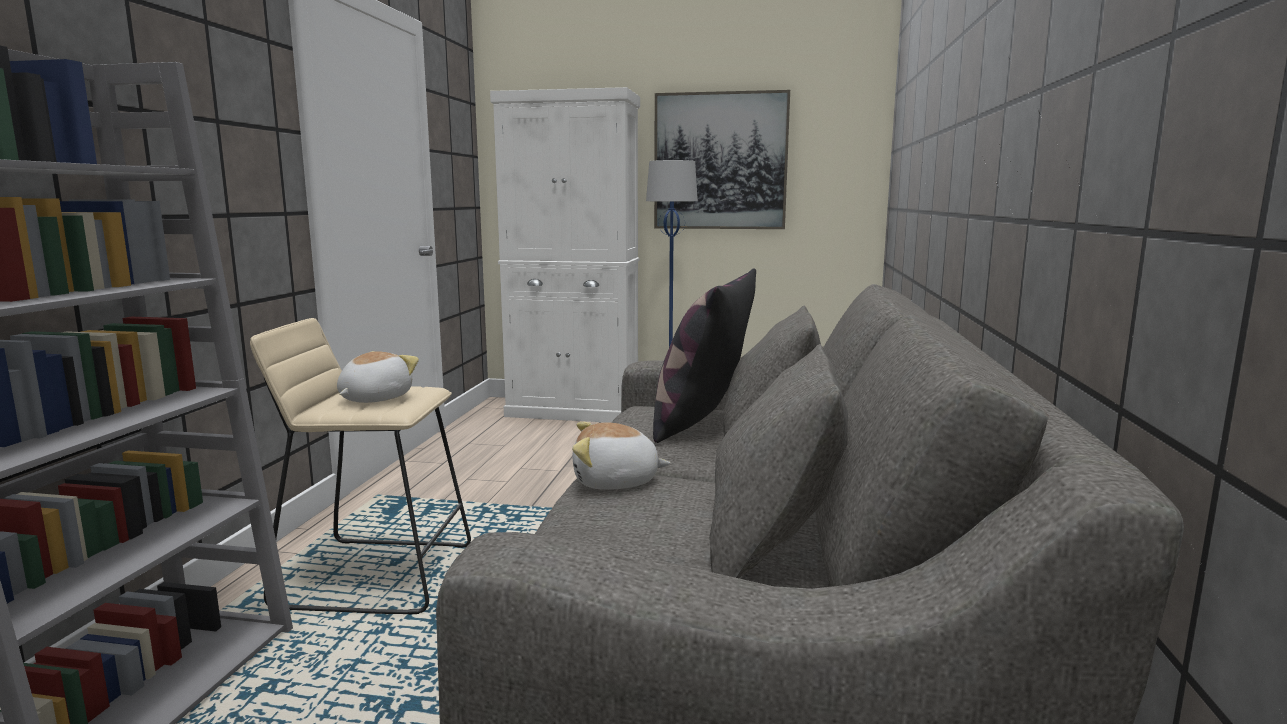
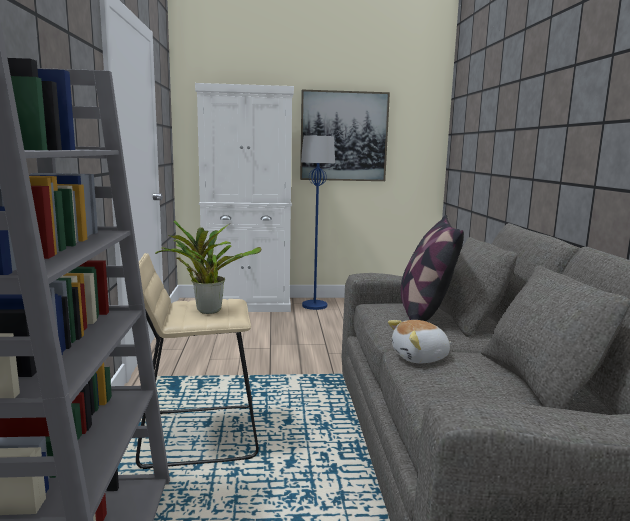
camera: 15 degrees left, 0 degrees up
plush toy [337,351,419,403] -> potted plant [155,220,262,314]

